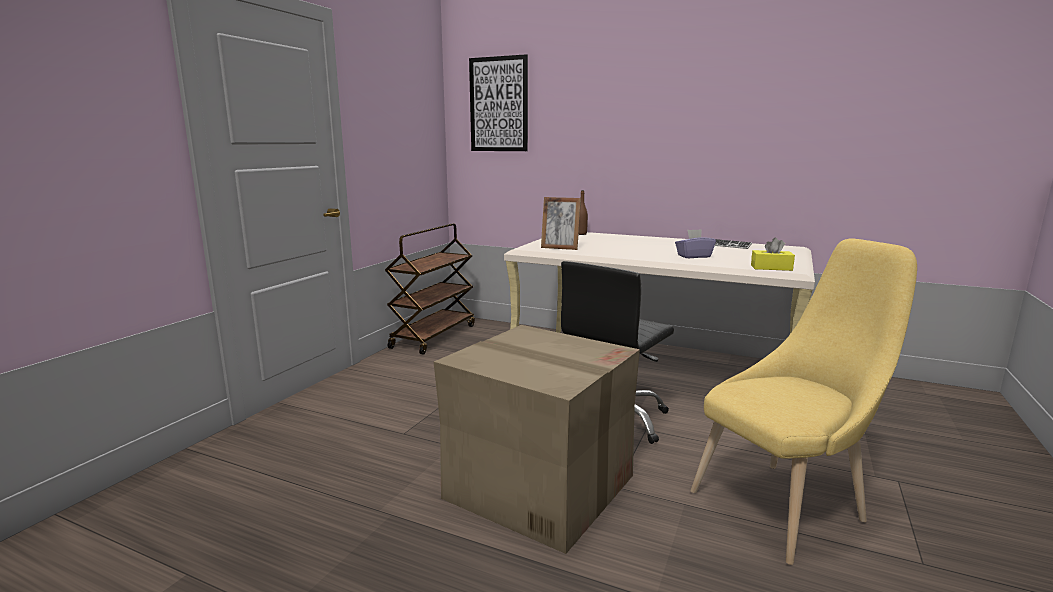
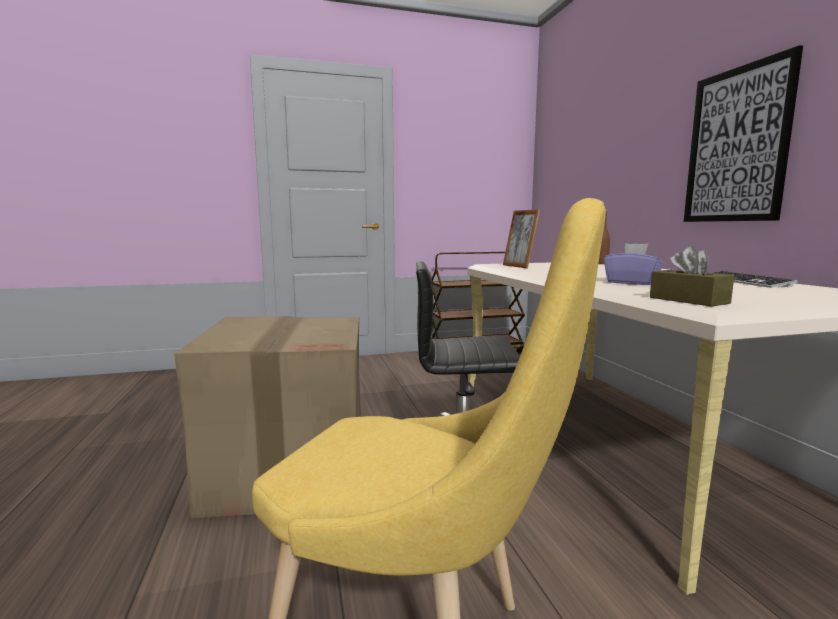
camera: 50 degrees right, 5 degrees down
picture [469,54,528,151] -> picture moved to [684,45,803,222]
yellow tissue box [751,238,795,271] -> brown tissue box [650,246,734,307]

